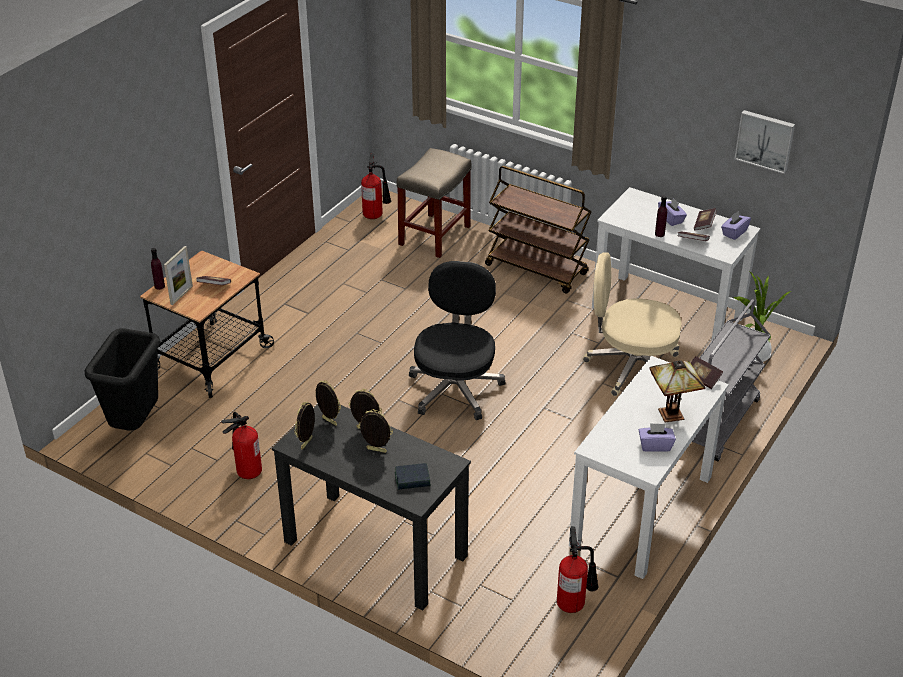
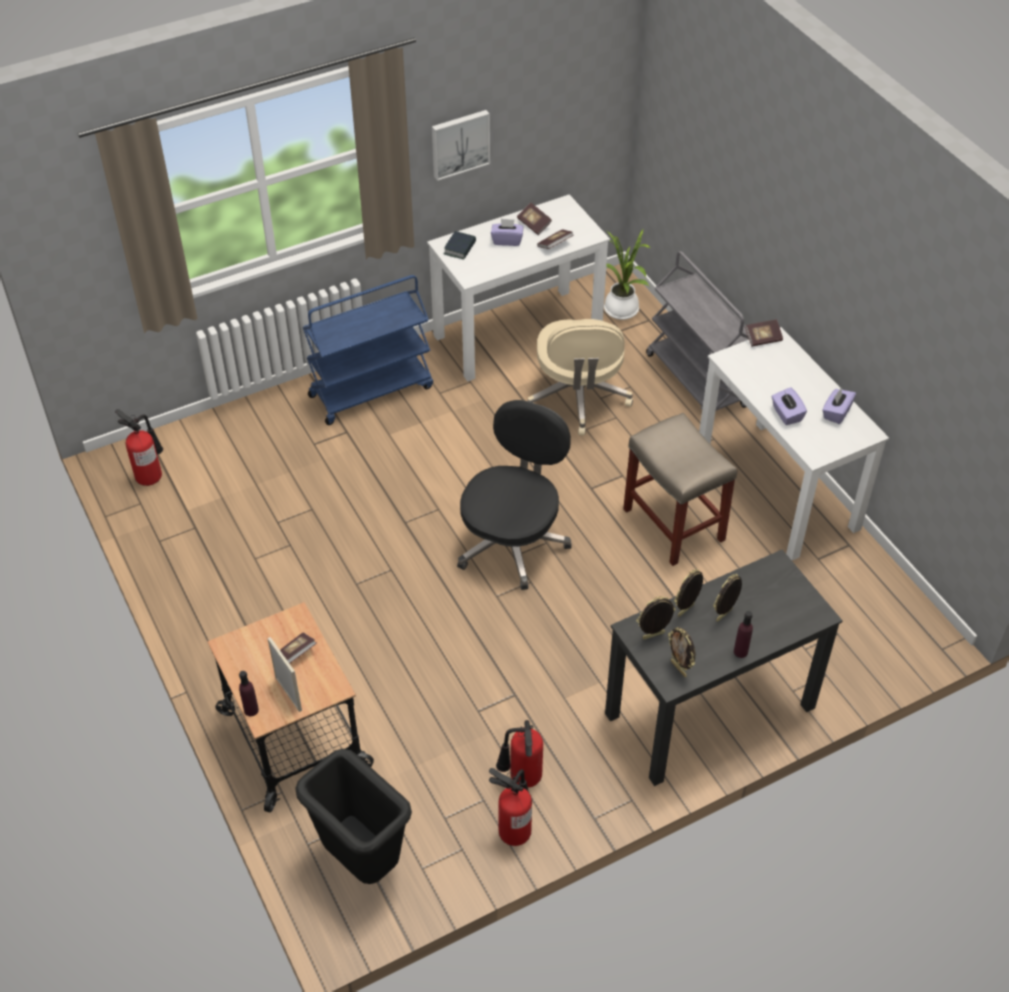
camera: 60 degrees left, 10 degrees up
book [395,463,430,490] -> book moved to [444,231,476,260]
beige stool [396,148,472,258] -> beige stool moved to [623,413,737,566]
black office chair [409,261,506,420] -> black office chair turned 75 degrees clockwise [457,400,572,590]
brown cart [485,166,592,294] -> blue cart [303,275,433,425]
fire extinguisher [557,526,599,613] -> fire extinguisher moved to [489,768,532,846]
beige office chair [583,252,682,396] -> beige office chair turned 45 degrees counterclockwise [528,319,633,436]
table lamp [649,360,706,422] -> none
purple bottle [655,196,667,237] -> purple bottle moved to [734,611,753,658]
purple tissue box [721,211,751,240] -> purple tissue box moved to [772,387,807,425]
picture [734,110,795,174] -> picture moved to [432,110,490,181]

